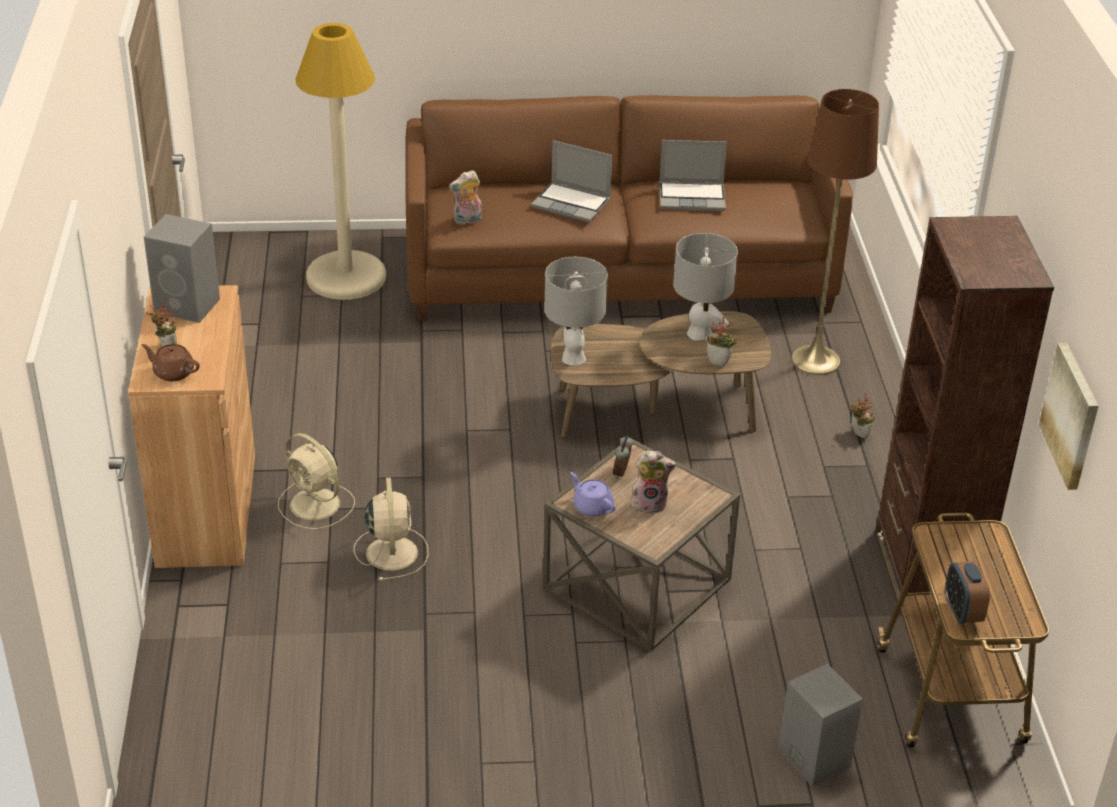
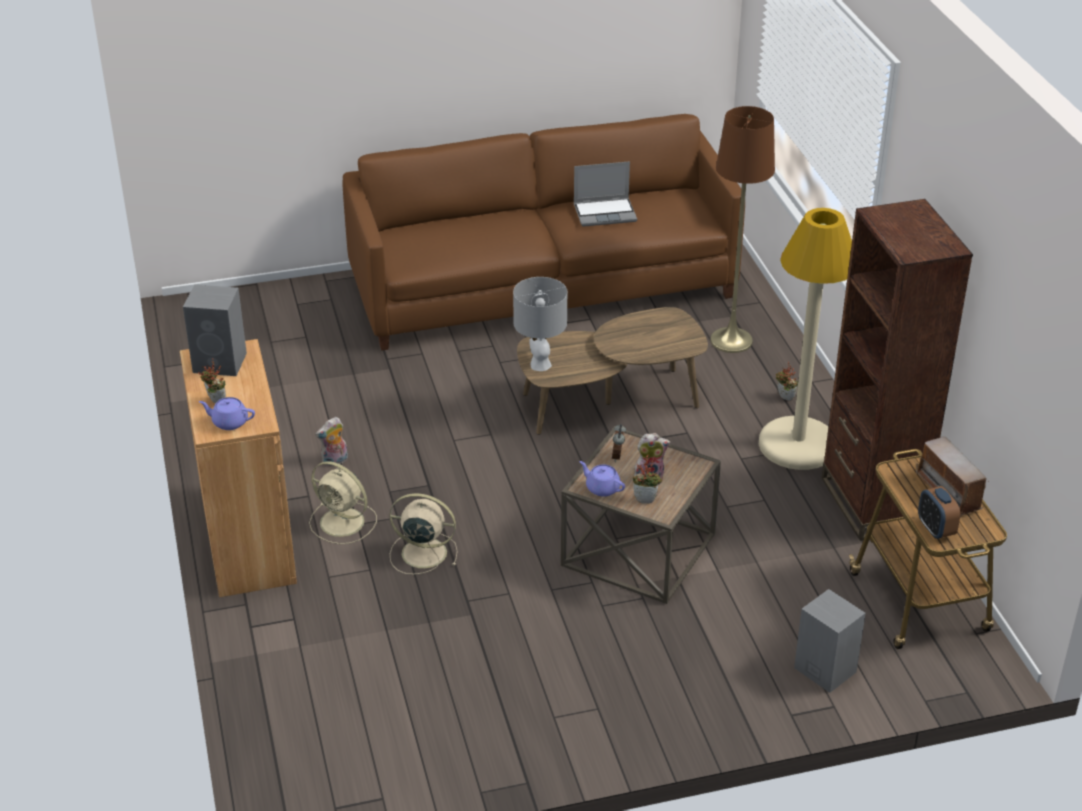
camera: 10 degrees left, 0 degrees up
brown teapot [141,344,200,381] -> purple teapot [199,397,255,430]
beige floor lamp [296,23,386,300] -> beige floor lamp moved to [759,208,852,470]
beige fan [354,478,429,581] -> beige fan turned 60 degrees counterclockwise [390,493,458,575]
plush toy [449,170,482,225] -> plush toy moved to [315,417,348,467]
laptop [531,140,612,222] -> none
grey table lamp [673,233,738,340] -> none
potted plant [707,315,737,366] -> potted plant moved to [633,455,662,504]
picture [1039,343,1098,490] -> none
none -> radio [916,437,989,518]

